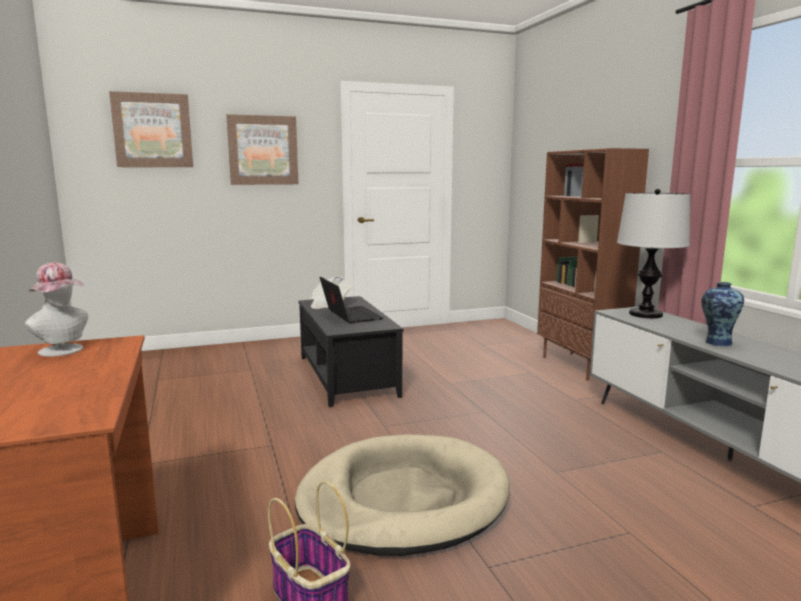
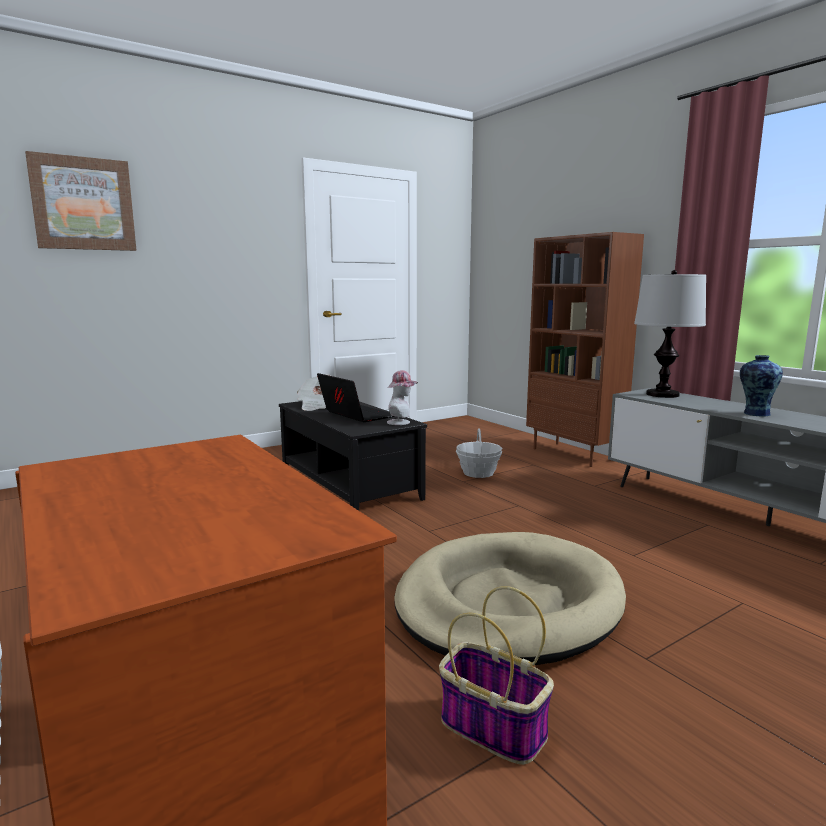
camera: 15 degrees left, 0 degrees up
hat [24,262,88,357] -> hat moved to [387,370,418,425]
picture [227,114,299,185] -> none
none -> basket [456,428,502,478]

